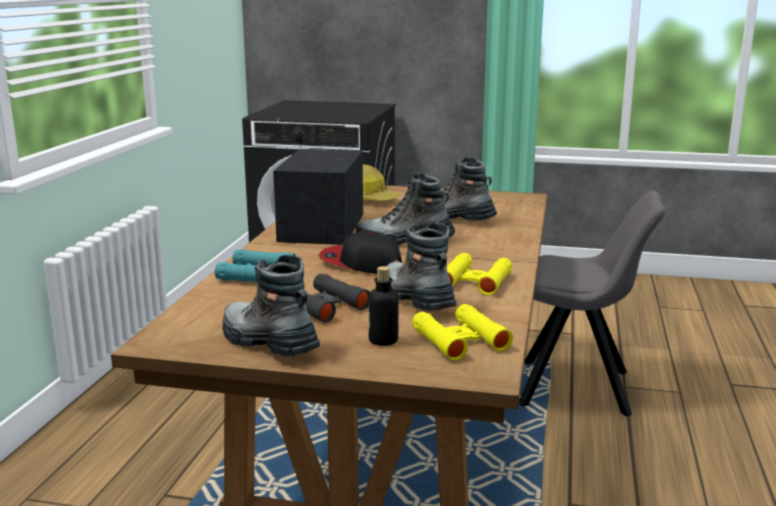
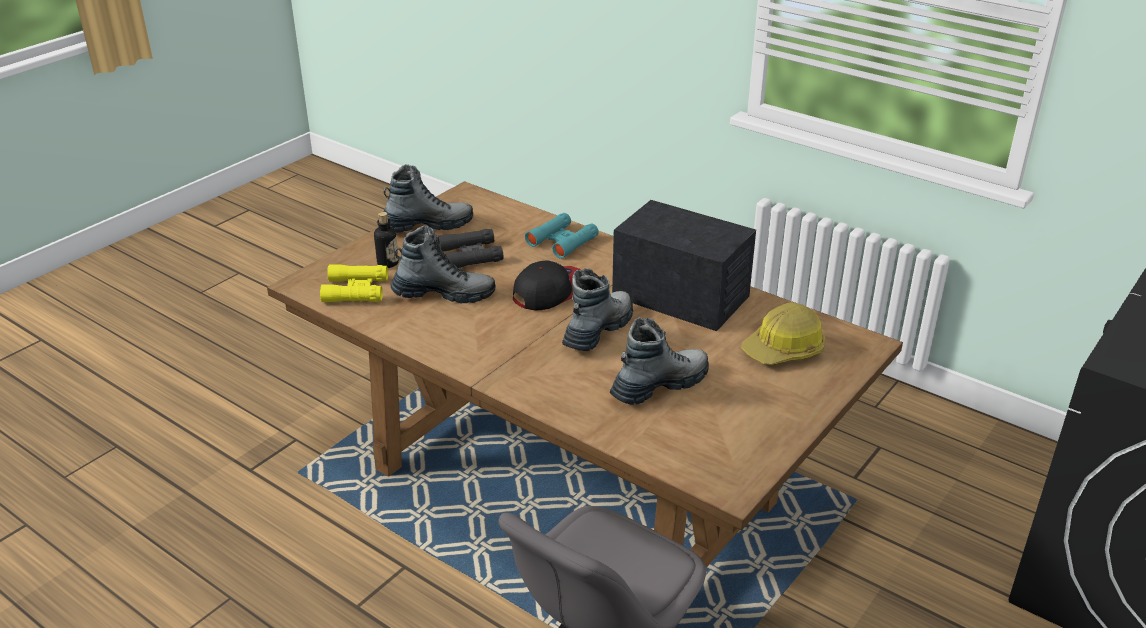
camera: 115 degrees right, 15 degrees up
yellow binoculars [447,253,512,295] -> none

